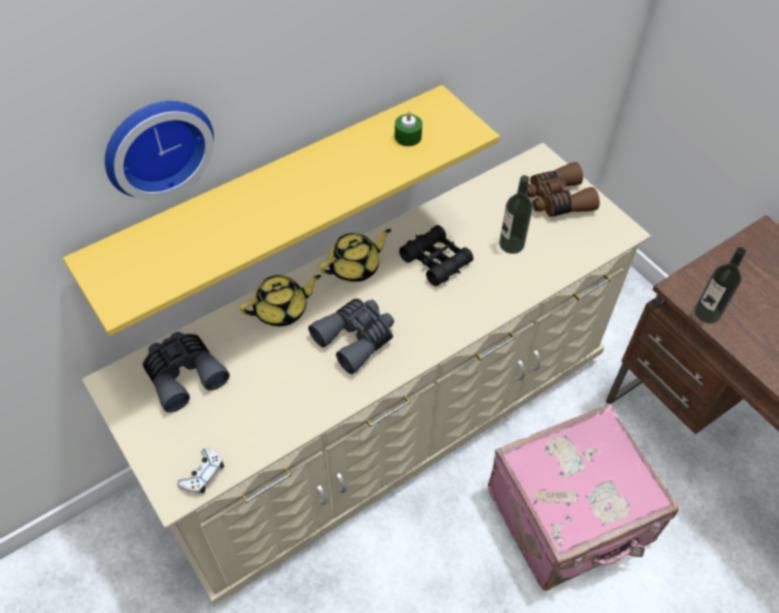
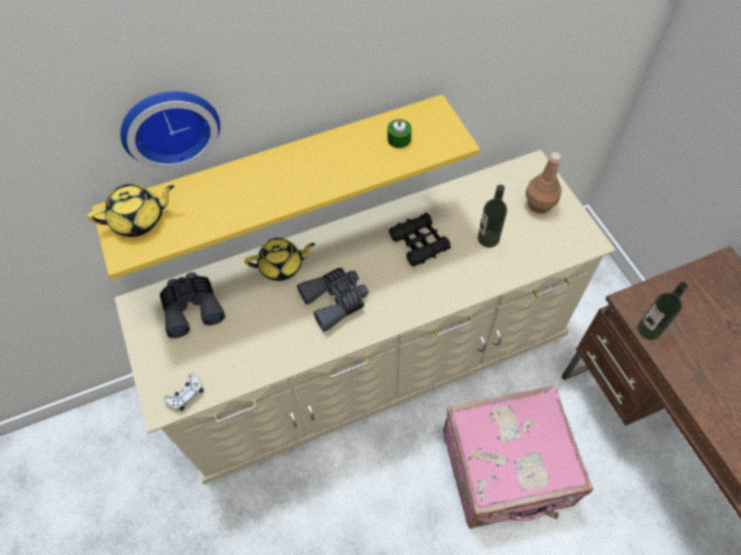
camera: 15 degrees right, 5 degrees up
yellow teapot [319,229,391,282] -> yellow teapot moved to [88,184,174,237]
brown binoculars [527,162,600,217] -> brown bottle [526,152,562,214]

